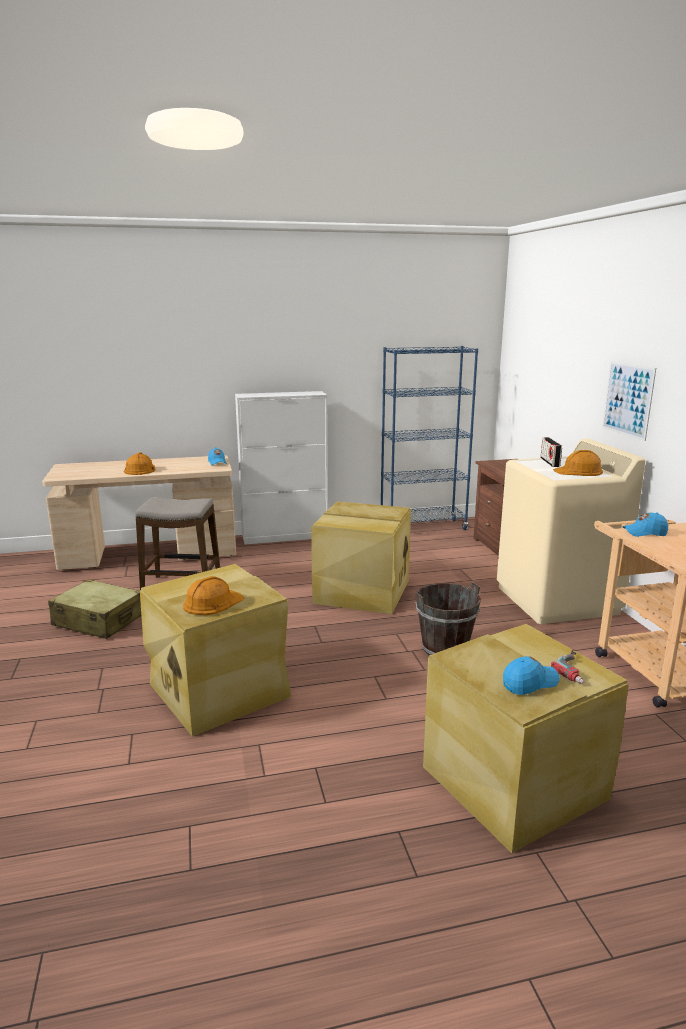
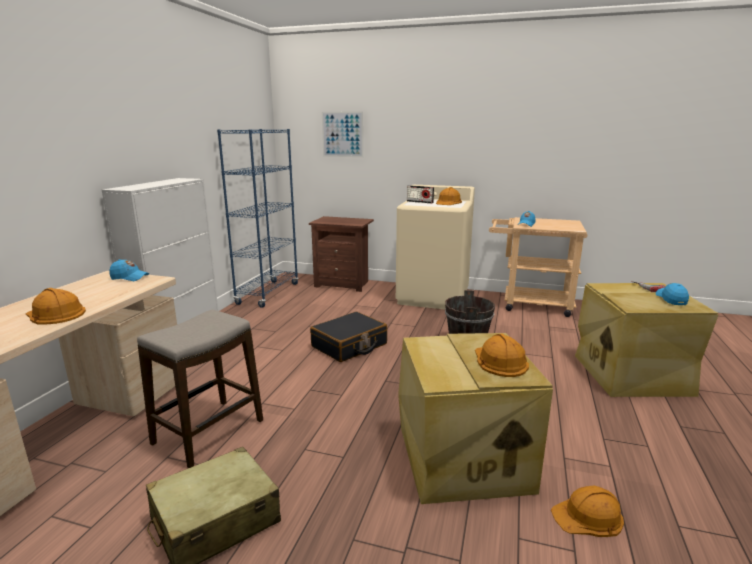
camera: 60 degrees left, 0 degrees up
beige storage box [311,501,411,614] -> black suitcase [310,312,387,362]
picture [602,361,656,441] -> picture moved to [322,111,363,157]
none -> orange hard hat [551,486,624,537]

